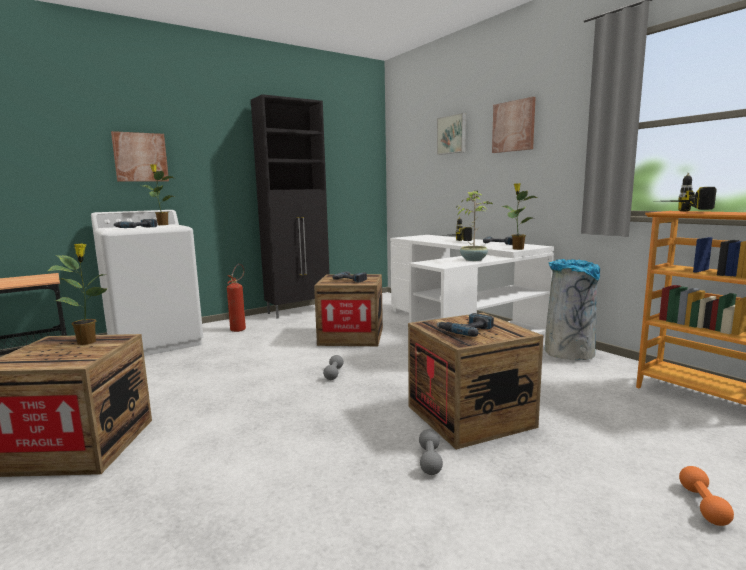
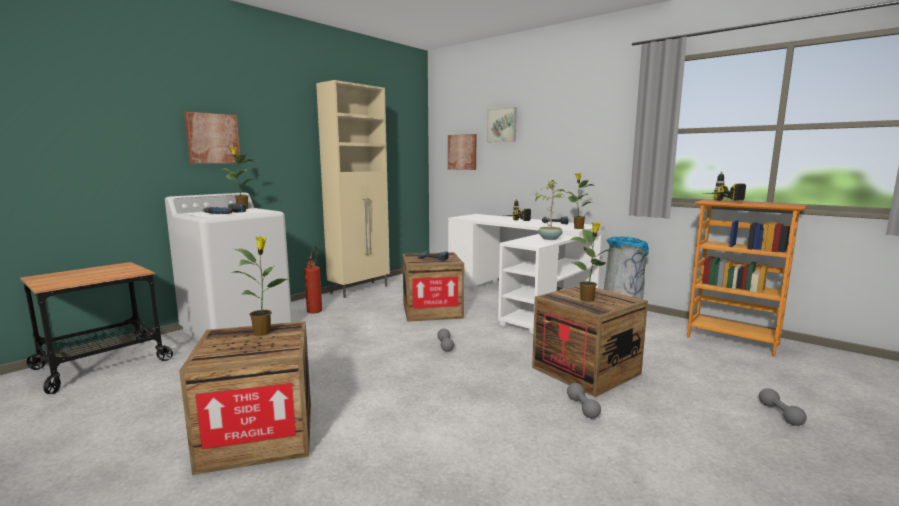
camera: 15 degrees left, 0 degrees up
black cabinet [251,94,330,319] -> beige cabinet [316,80,390,298]
power drill [436,313,494,337] -> potted plant [570,222,613,302]
picture [492,97,536,153] -> picture moved to [448,134,477,170]
orange dumbbell [679,466,734,526] -> grey dumbbell [759,388,807,426]

